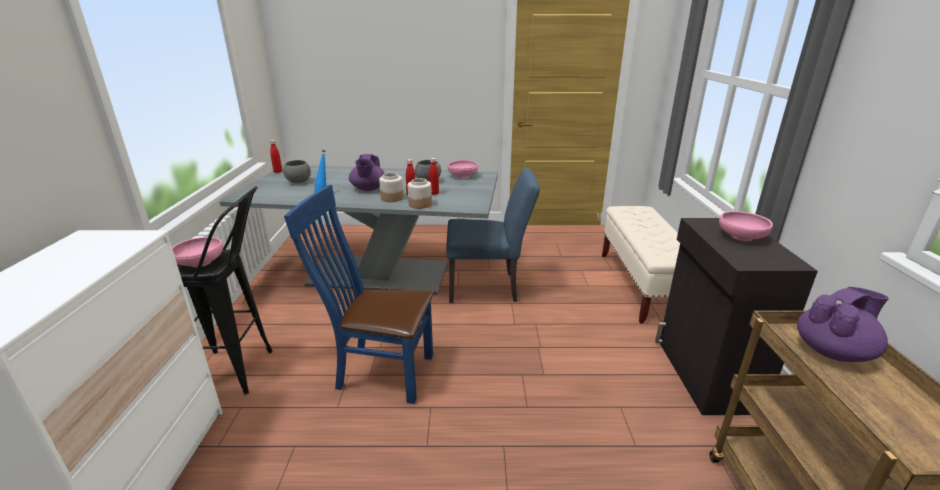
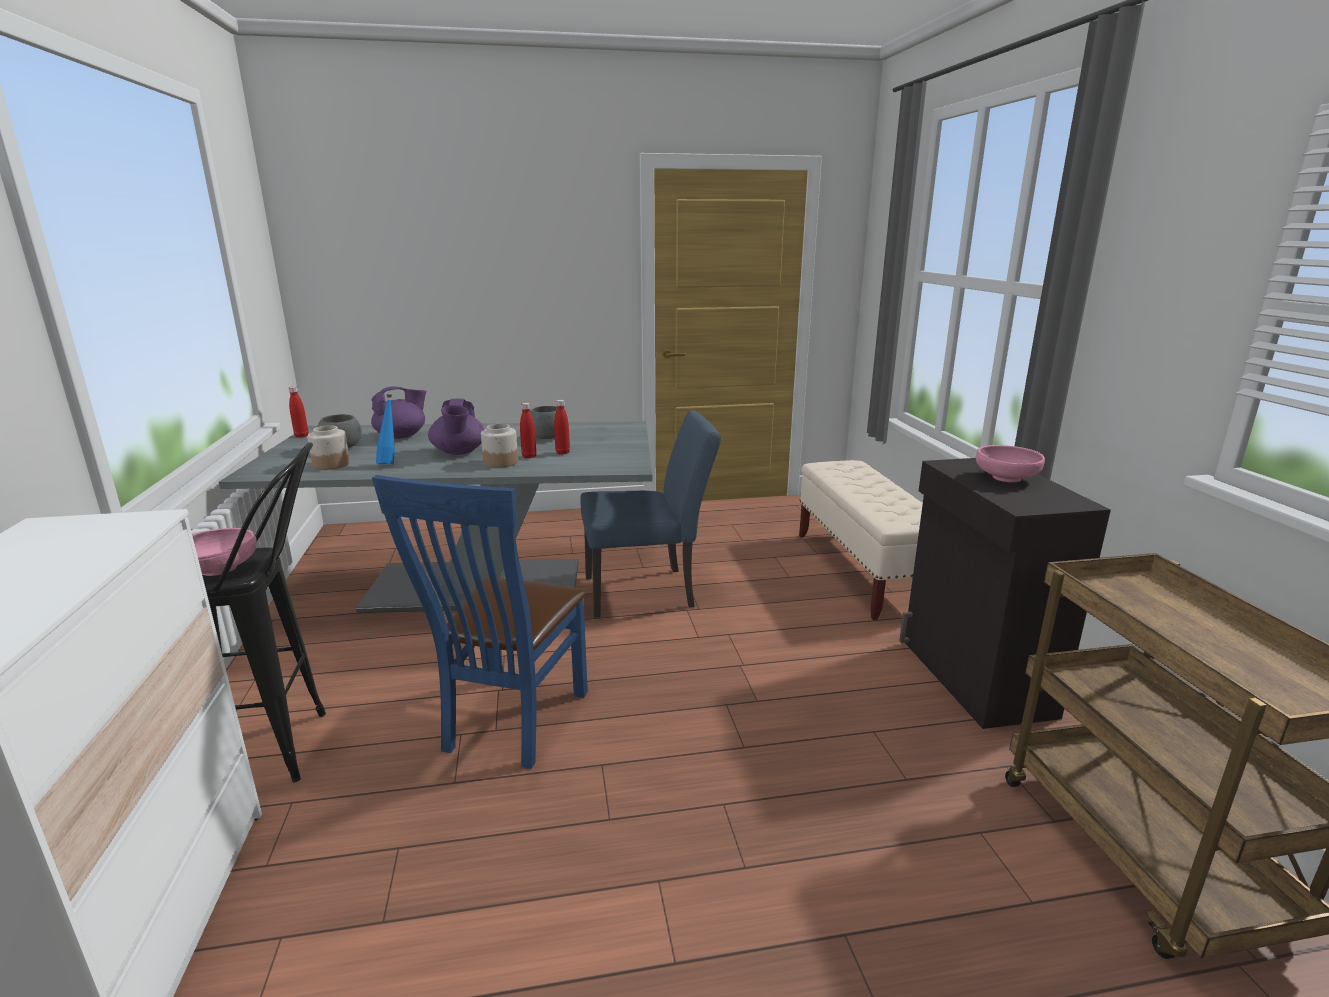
camera: 10 degrees left, 5 degrees down
blue chair [284,185,434,404] -> blue chair turned 75 degrees counterclockwise [372,475,588,769]
jar [407,178,432,209] -> jar moved to [307,425,350,470]
pink bowl [447,160,478,178] -> none
purple teapot [797,287,889,362] -> purple teapot moved to [371,386,426,439]

